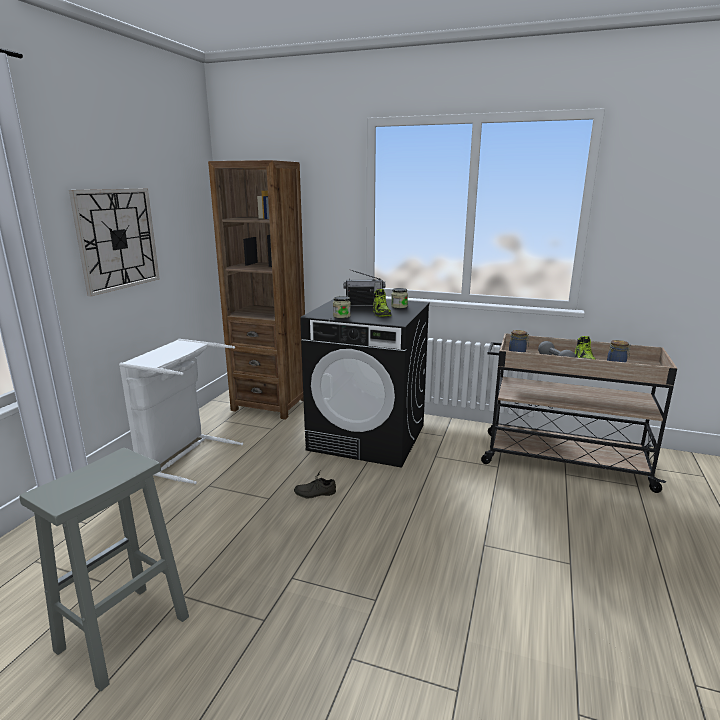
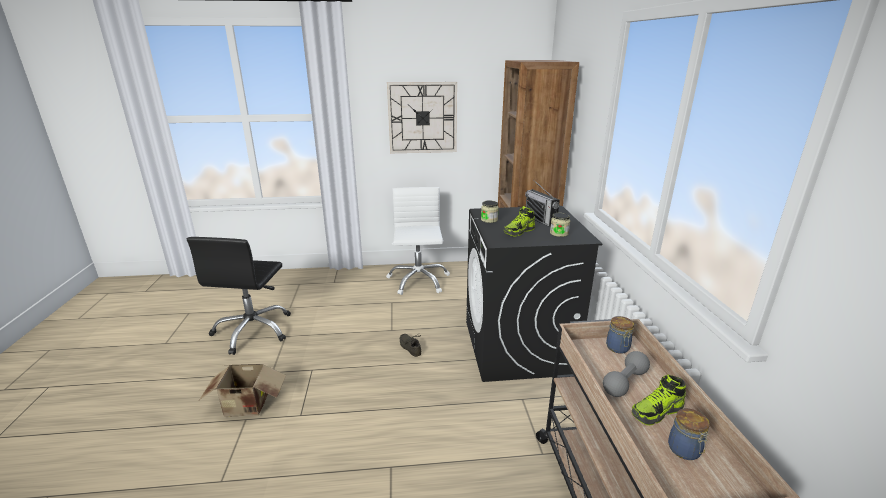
camera: 65 degrees right, 5 degrees up
grey stool [19,448,189,691] -> black office chair [187,237,291,355]
white laundry basket [119,339,243,484] -> white office chair [386,187,450,295]
none -> cardboard box [199,364,286,417]

